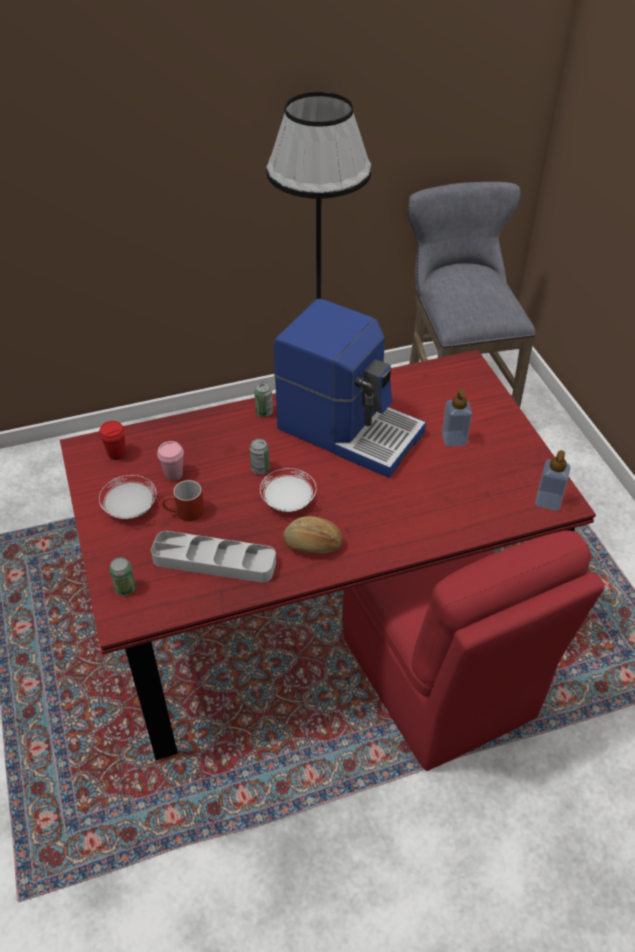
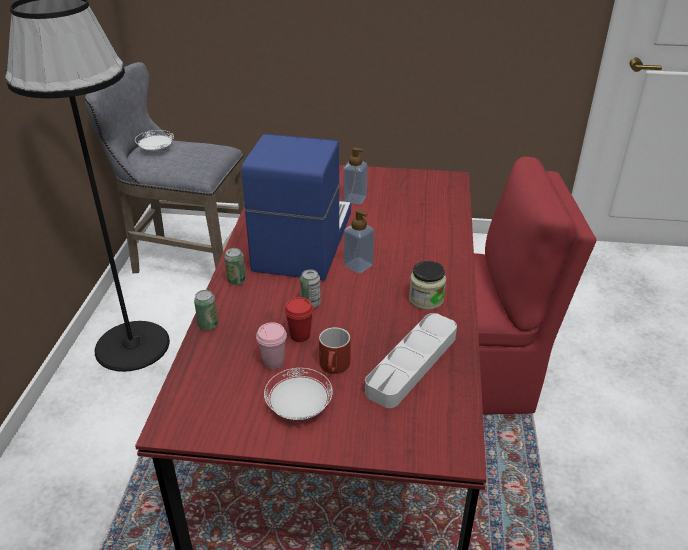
camera: 65 degrees left, 10 degrees down
red cup [99,421,125,460] -> red cup moved to [284,297,314,342]
can [109,557,136,596] -> can moved to [194,290,218,330]
white plate [260,468,316,512] -> white plate moved to [135,130,174,150]
coffee machine [274,299,426,478] -> coffee machine turned 45 degrees counterclockwise [242,134,351,280]
bread [283,516,343,554] -> jar [409,261,446,310]
soap dispenser [535,450,571,511] -> soap dispenser moved to [344,209,374,274]

